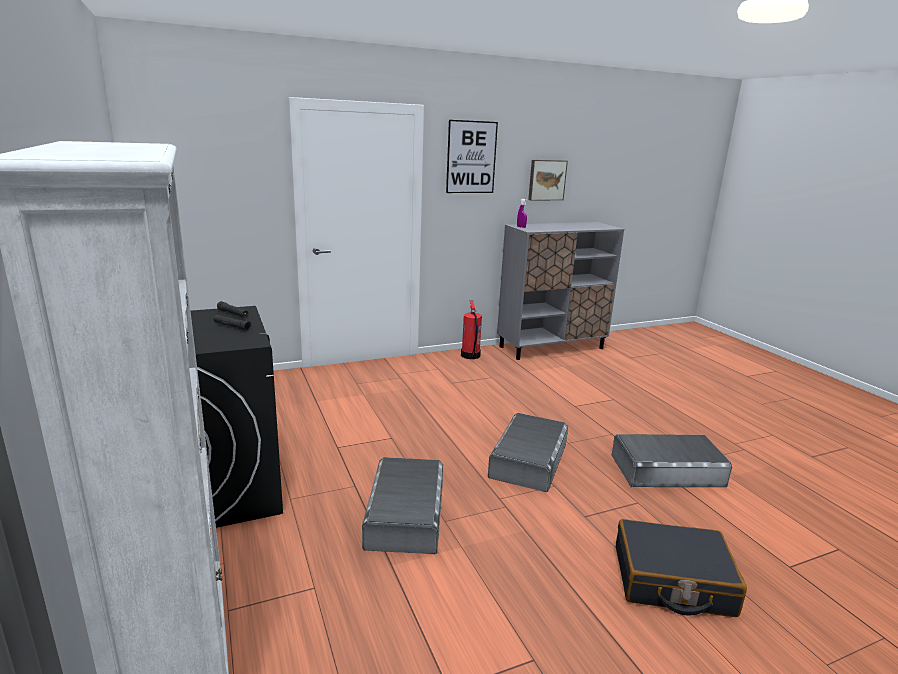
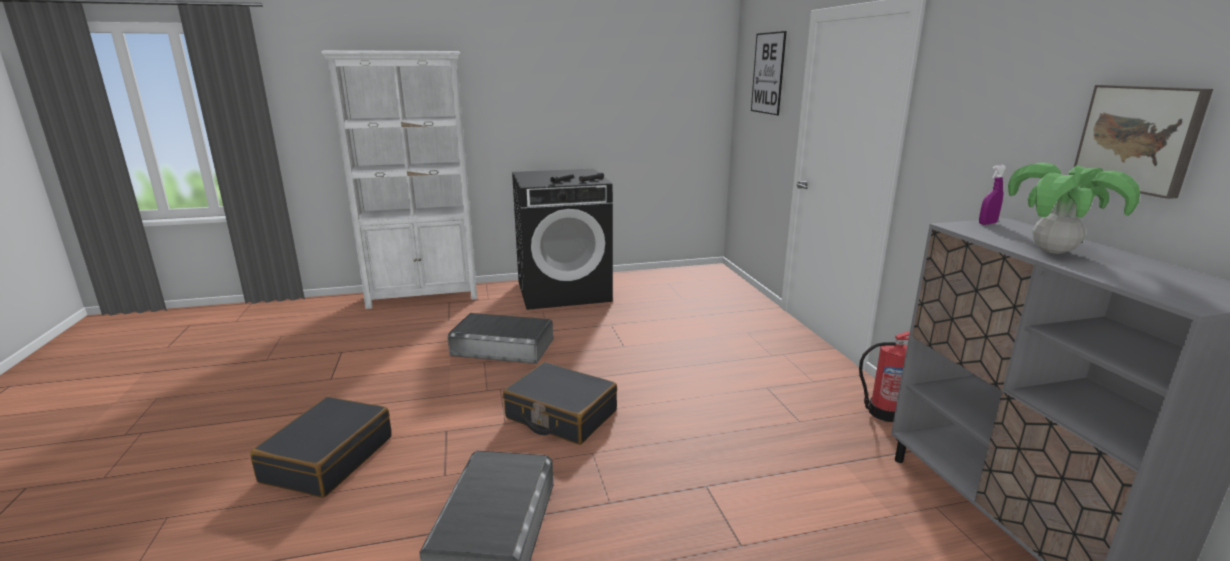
camera: 100 degrees right, 0 degrees up
picture [446,120,498,193] -> picture moved to [751,31,787,115]
grey storage box [488,413,568,493] -> black suitcase [503,362,617,445]
none -> potted plant [1008,163,1140,254]

